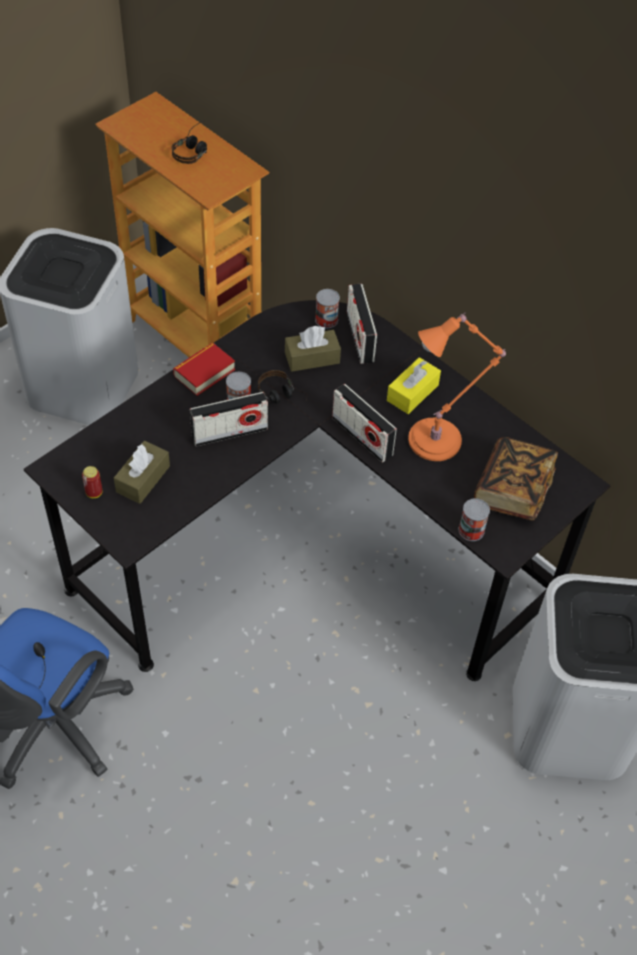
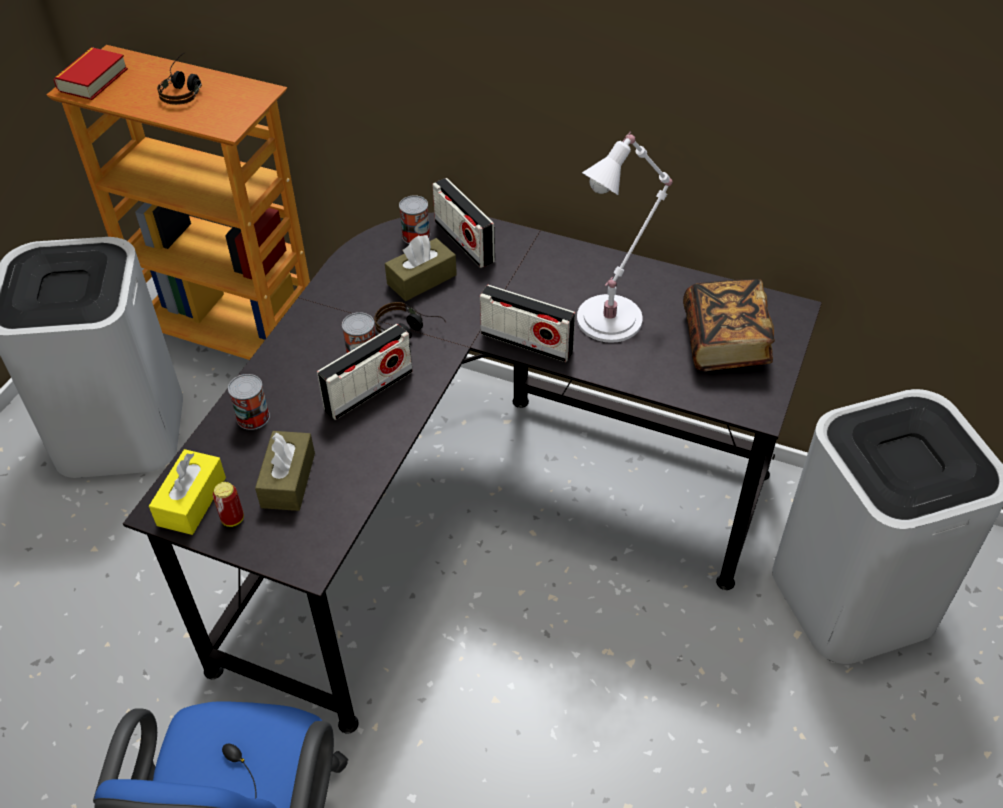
camera: 20 degrees left, 5 degrees down
book [173,343,235,396] -> book moved to [53,47,128,100]
yellow tissue box [387,357,441,414] -> yellow tissue box moved to [149,449,226,535]
orange table lamp [408,312,506,461] -> white table lamp [577,131,673,343]
can [458,498,490,541] -> can moved to [228,374,270,430]

